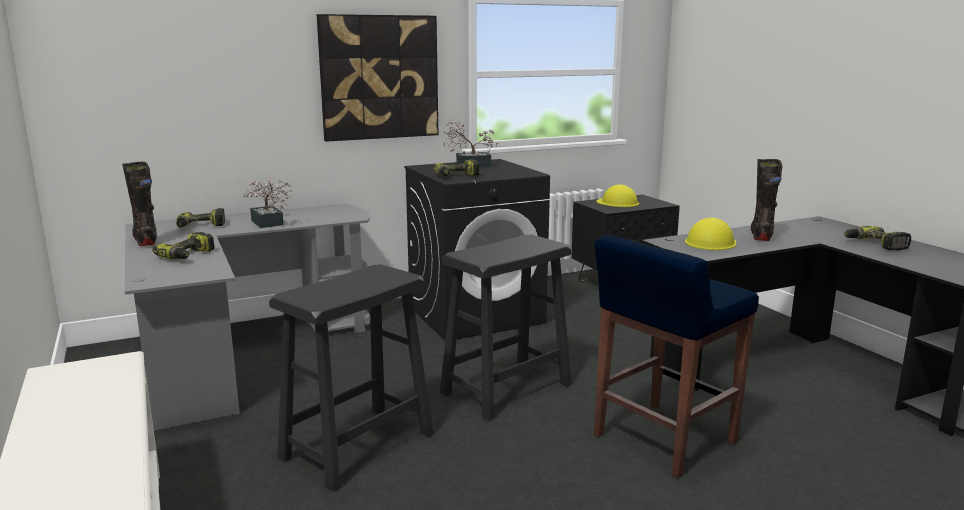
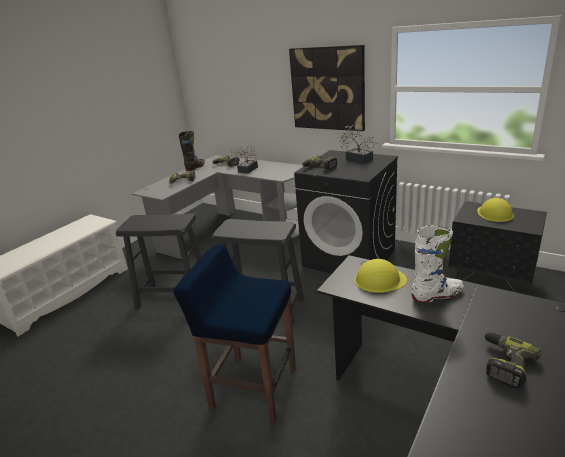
camera: 60 degrees right, 10 degrees up
black boot [751,159,782,241] -> white boot [412,225,464,303]

